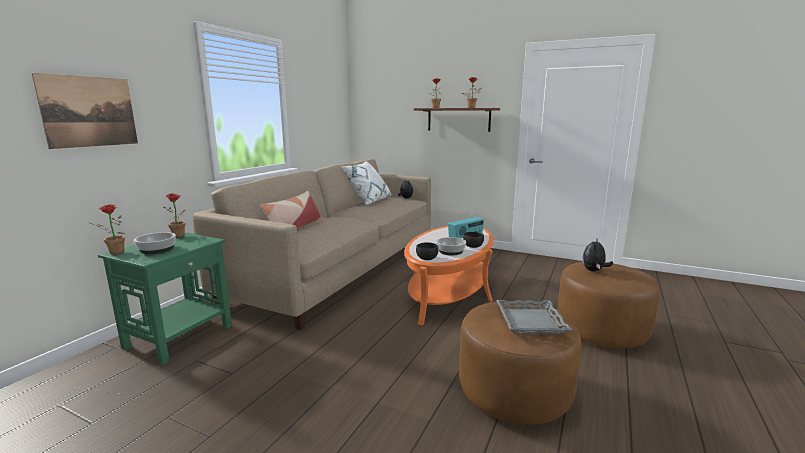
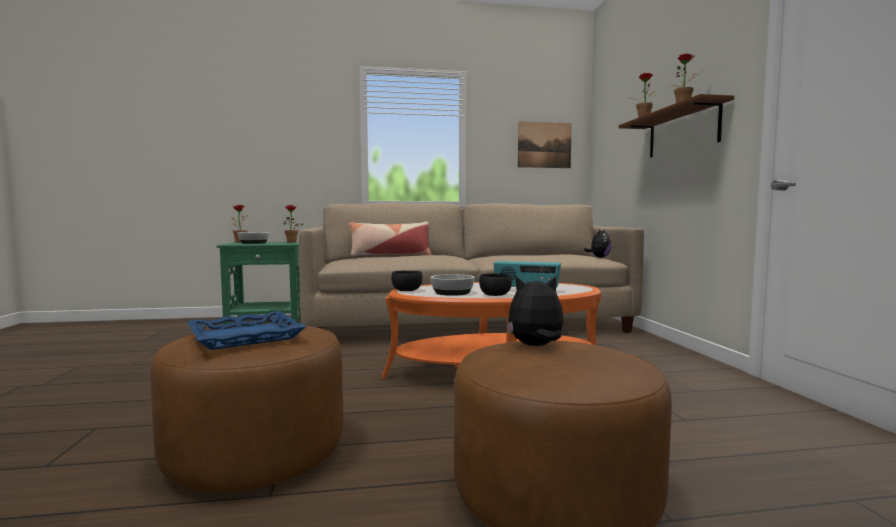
camera: 55 degrees right, 10 degrees down
picture [32,73,138,149] -> picture moved to [518,121,572,168]
white pillow [341,161,391,205] -> none
grey tray [496,300,572,334] -> blue tray [187,311,306,350]

